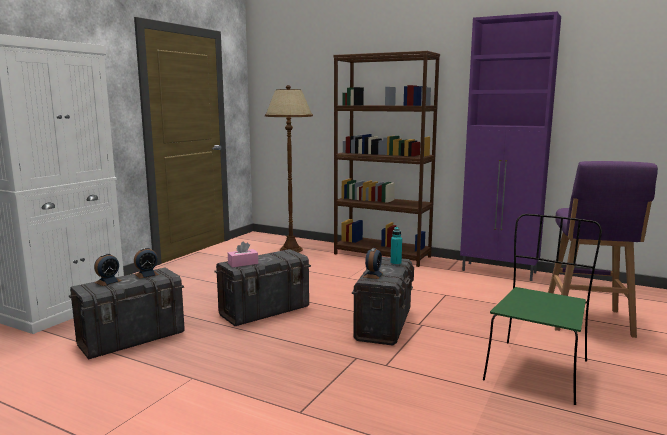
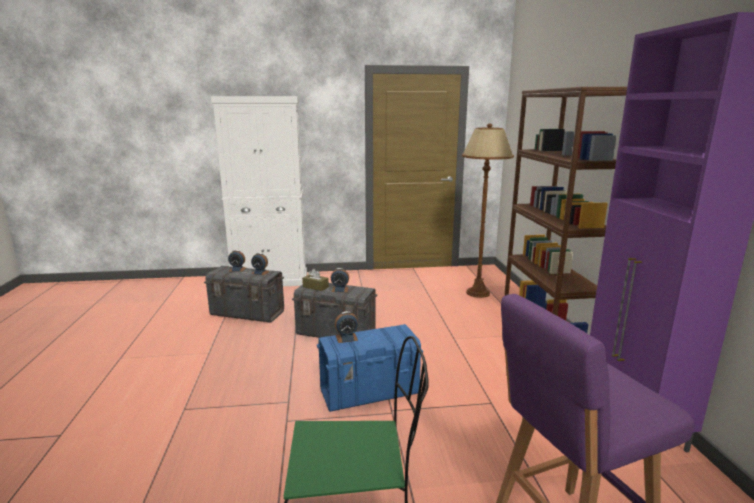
camera: 55 degrees right, 5 degrees up
pink tissue box [228,242,258,268] -> brown tissue box [302,269,329,291]
grey storage box [352,257,414,346] -> blue storage box [317,324,423,412]
turquoise bottle [391,227,402,265] -> none
none -> alarm clock [331,268,349,292]

